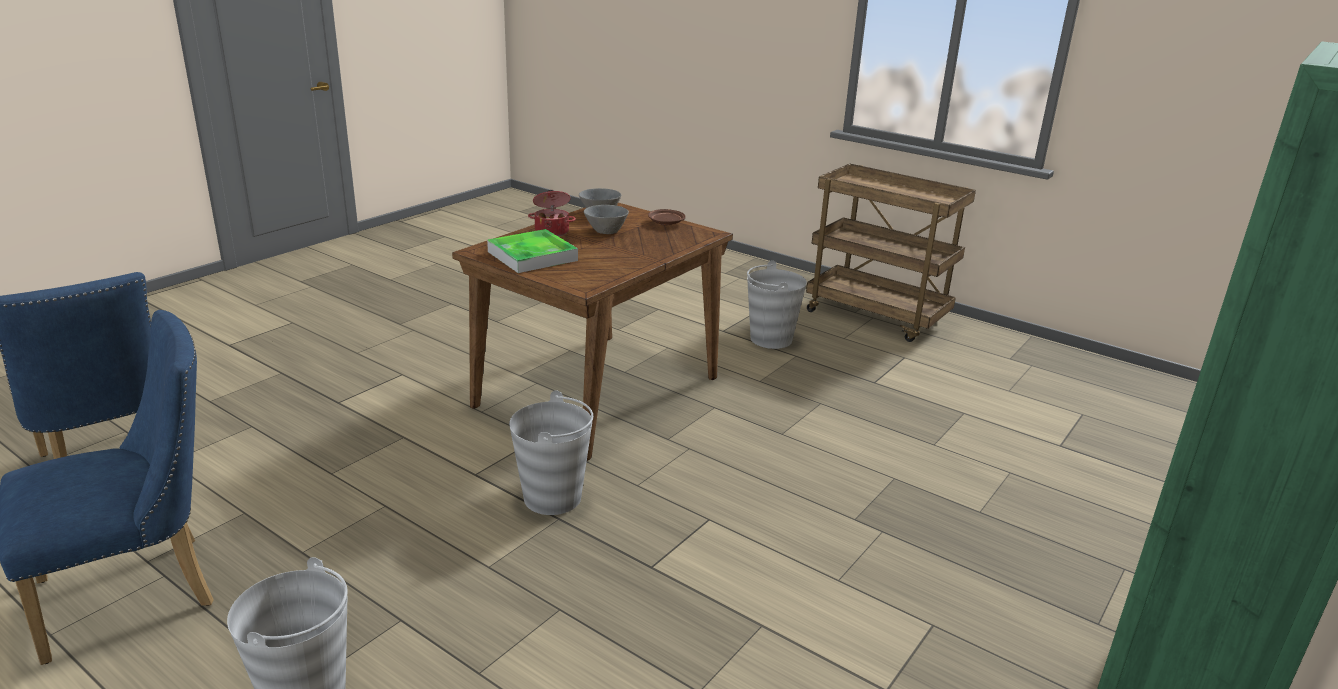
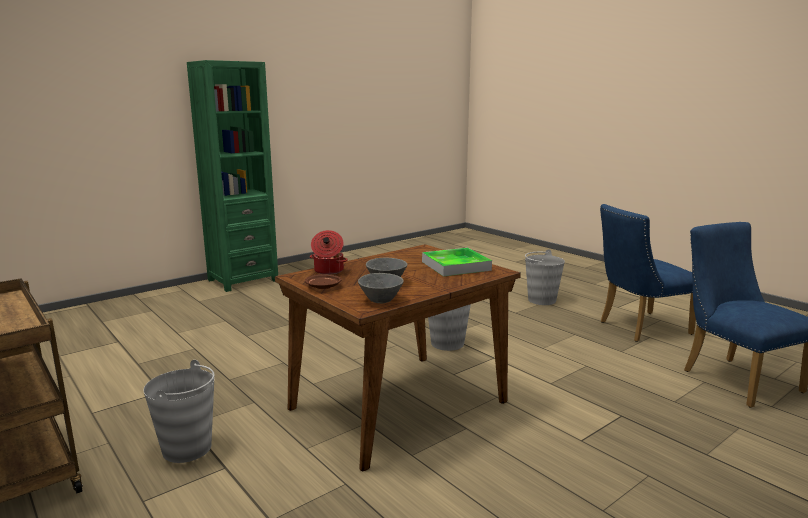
camera: 165 degrees left, 10 degrees down
cooking pot [528,190,576,237] -> cooking pot moved to [310,230,348,274]

